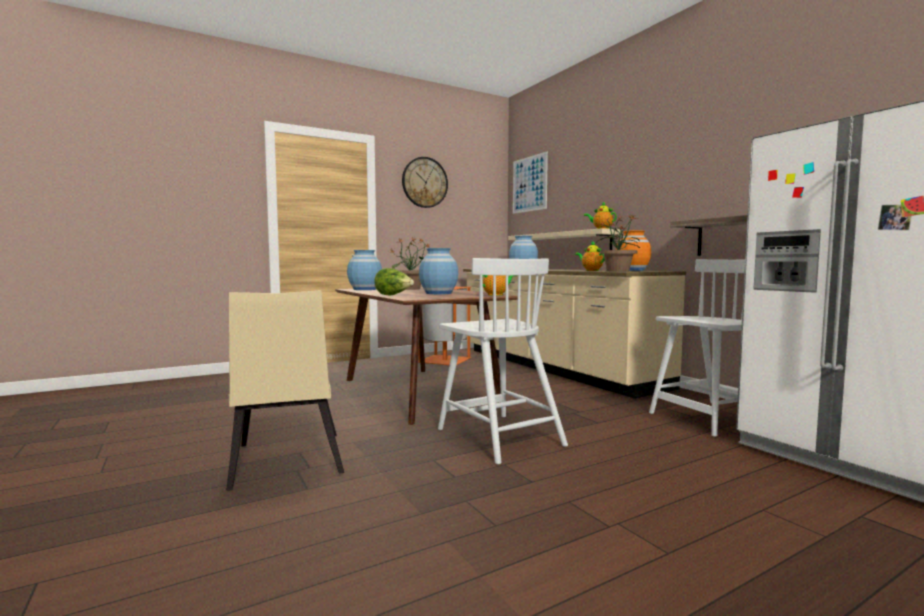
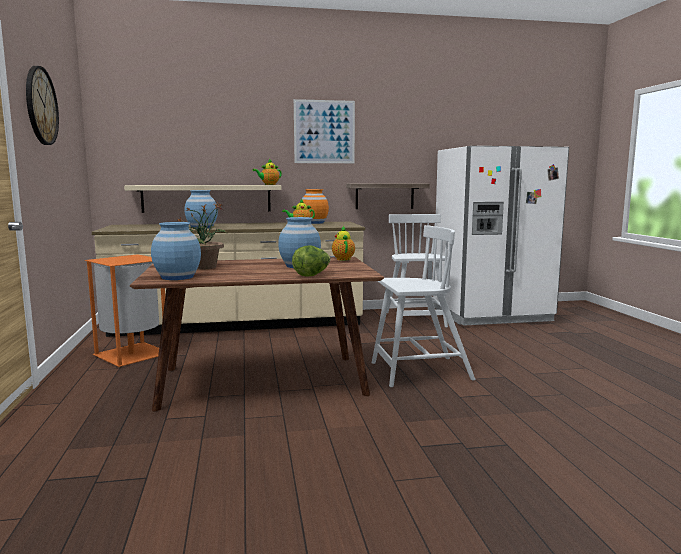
camera: 70 degrees left, 5 degrees up
beige chair [226,290,344,491] -> none
picture [513,152,548,214] -> picture moved to [294,99,355,163]
potted plant [597,214,640,271] -> none

